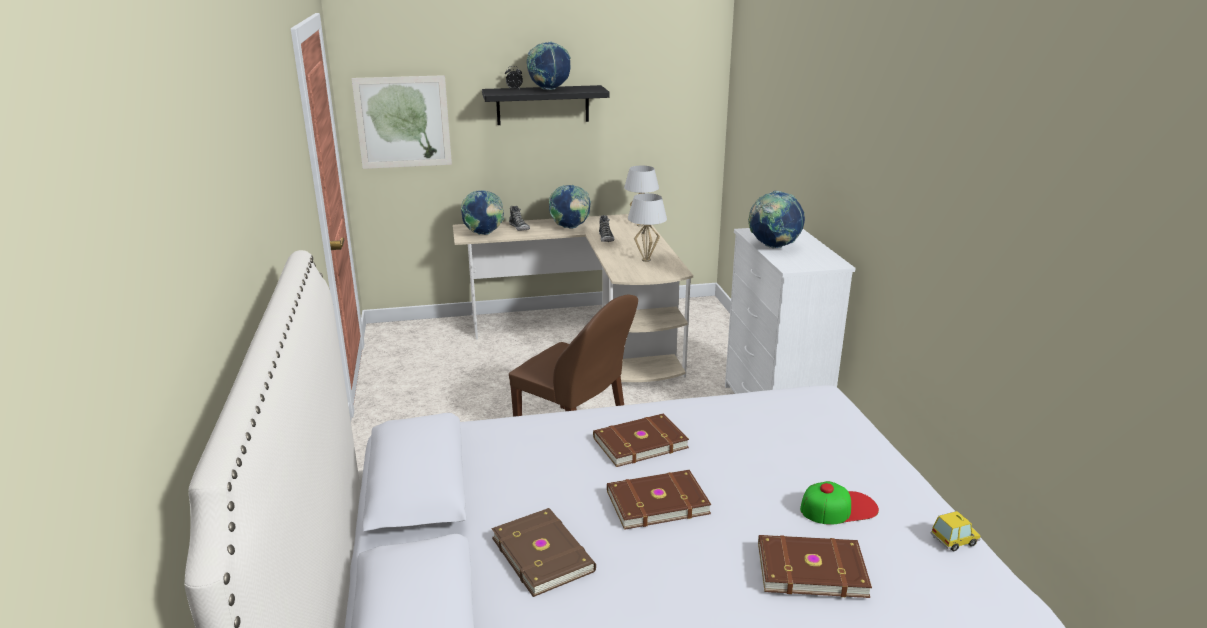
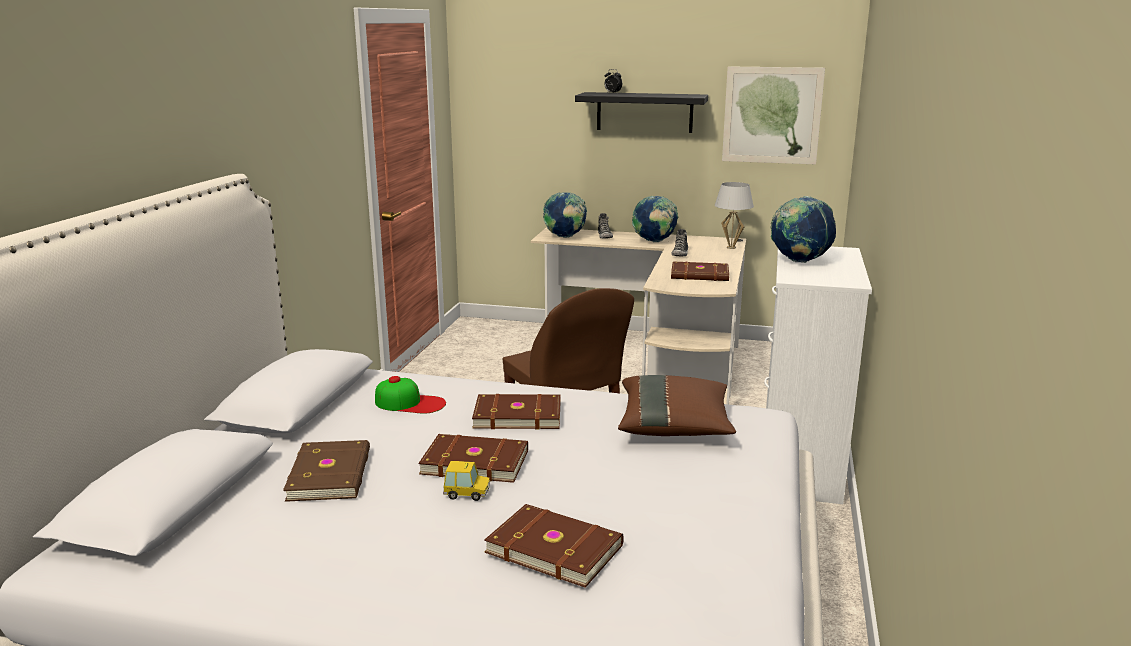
camera: 25 degrees right, 5 degrees down
picture [352,75,452,169] -> picture moved to [722,66,825,164]
globe [526,41,571,90] -> none
white table lamp [628,193,667,262] -> brown book [671,262,729,281]
cap [800,481,879,525] -> cap moved to [375,376,446,413]
toy car [930,511,981,551] -> toy car moved to [443,461,490,501]
none -> brown pillow [618,375,736,436]

